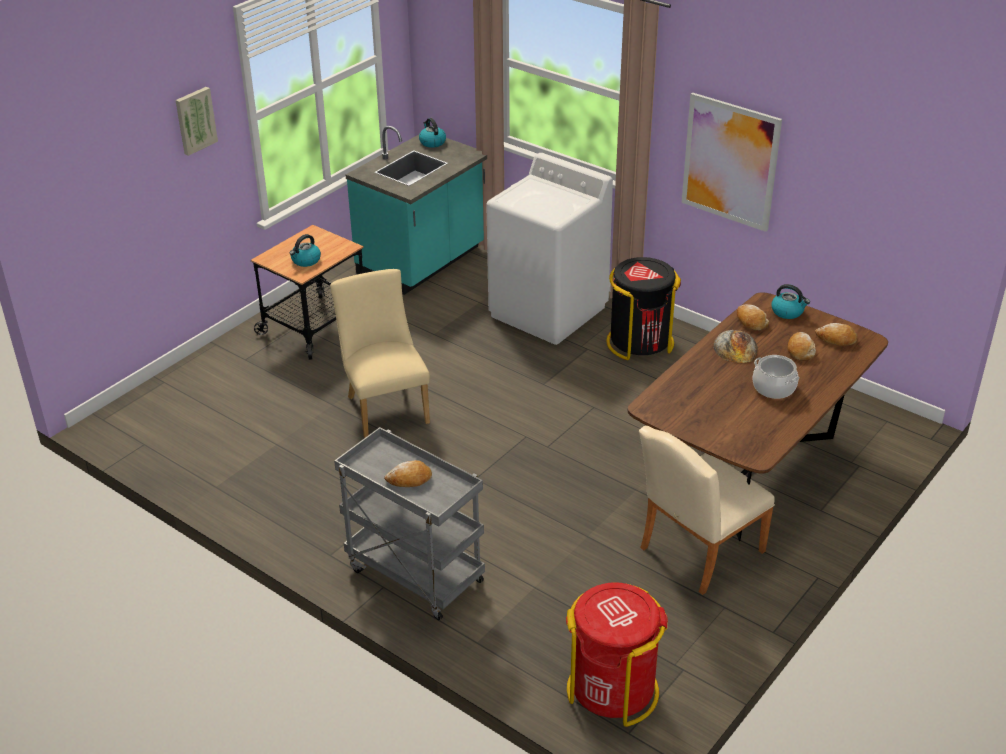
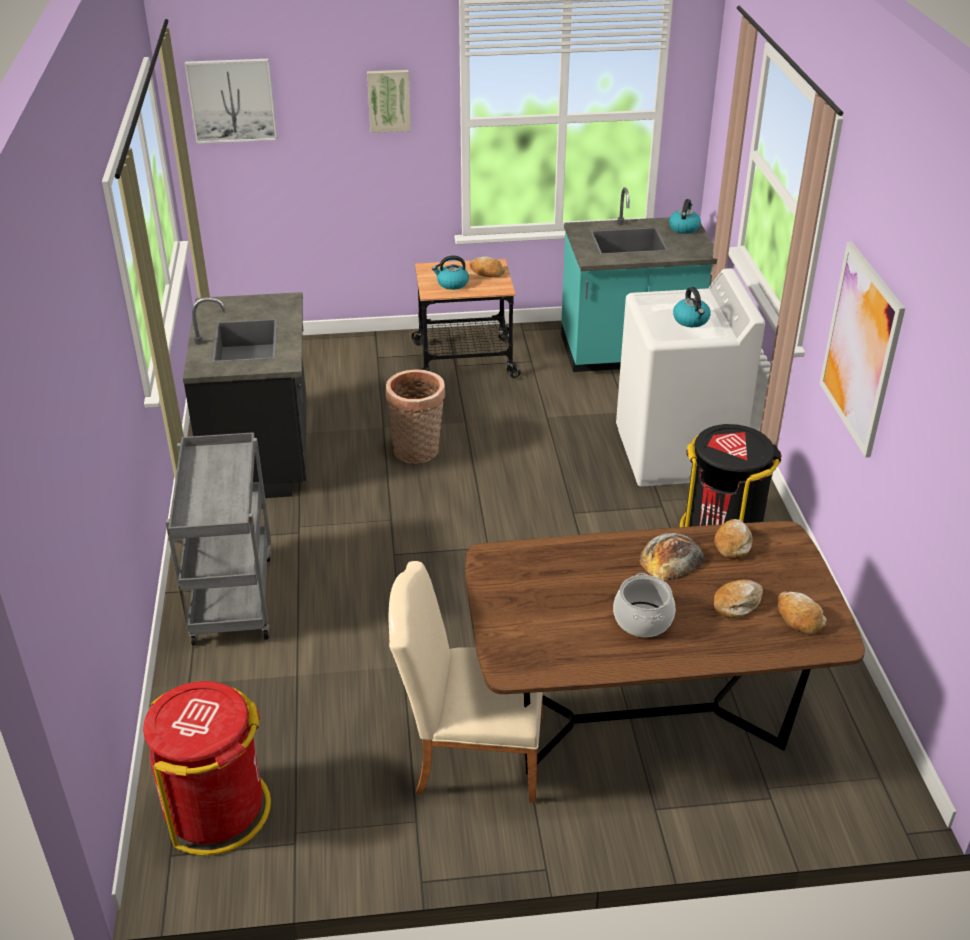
camera: 45 degrees right, 0 degrees up
beige chair [330,269,430,438] -> basket [386,369,445,464]
bread [384,460,432,487] -> bread moved to [470,256,505,278]
kettle [771,284,810,319] -> kettle moved to [673,287,711,327]
none -> black counter [183,292,307,498]
none -> picture [185,59,277,144]

